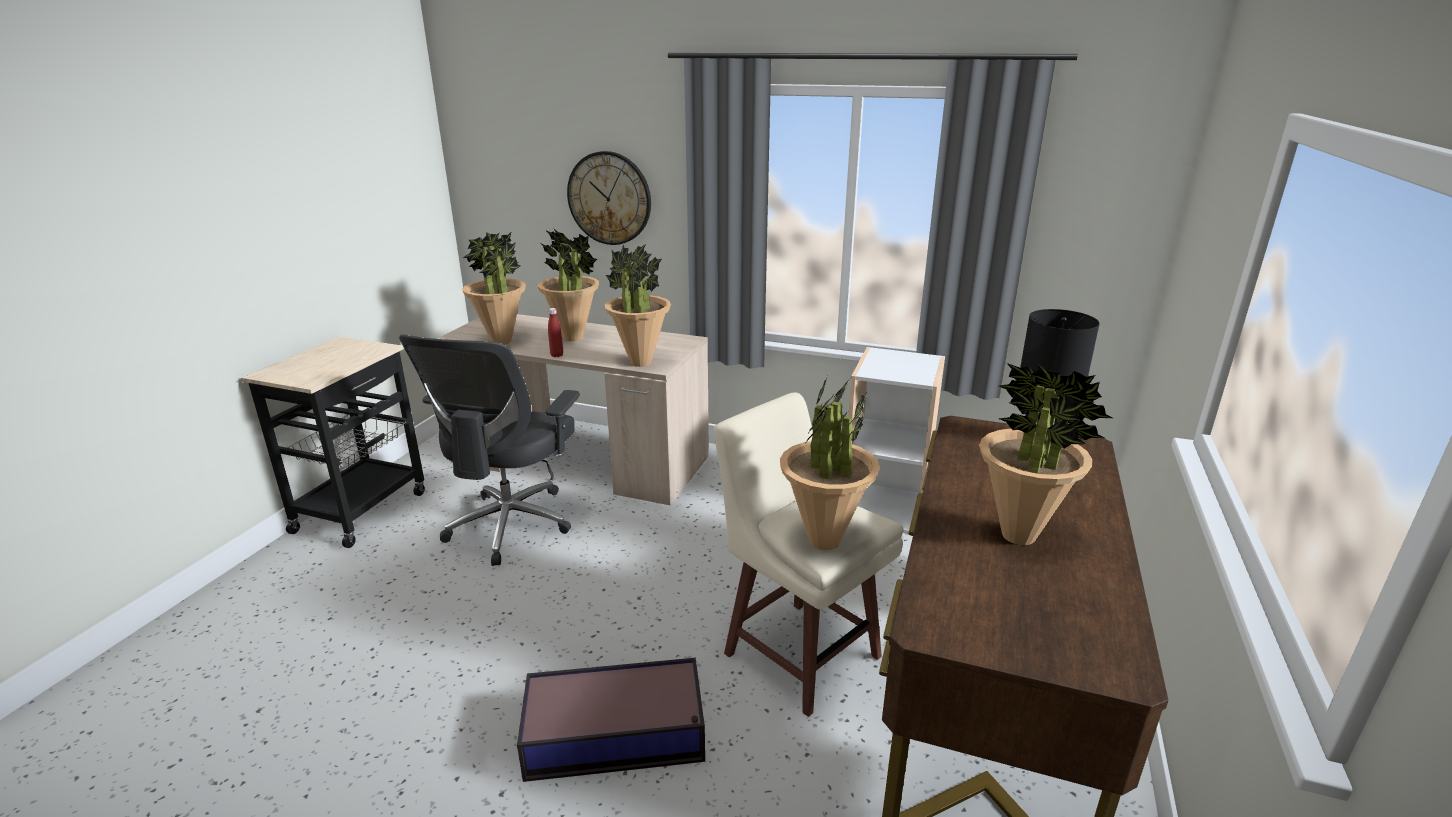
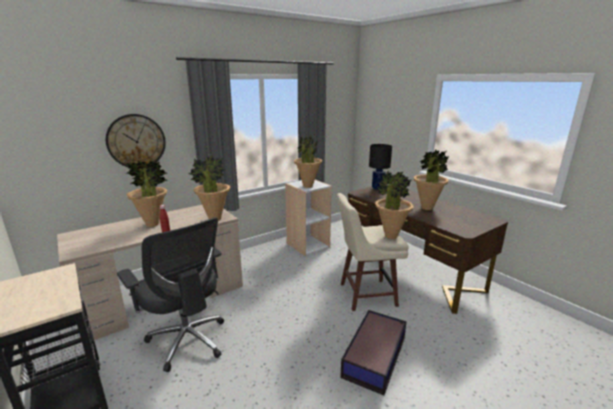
camera: 55 degrees left, 5 degrees down
potted plant [462,232,526,345] -> potted plant moved to [294,134,322,188]

